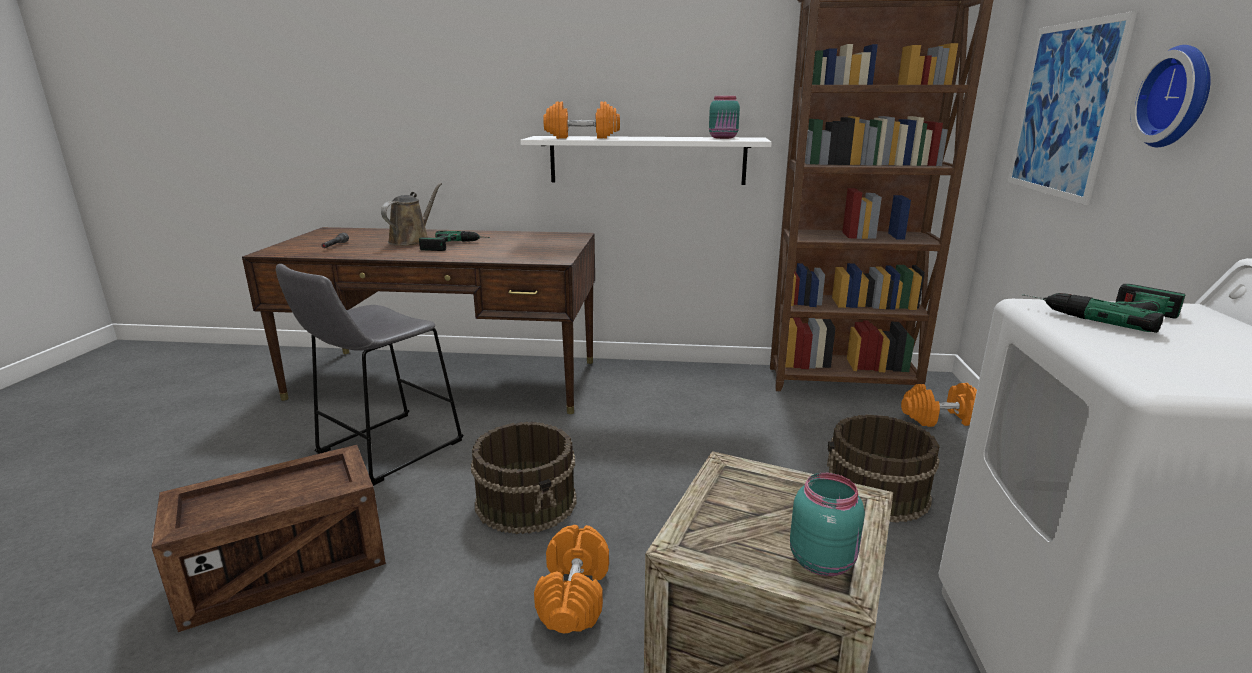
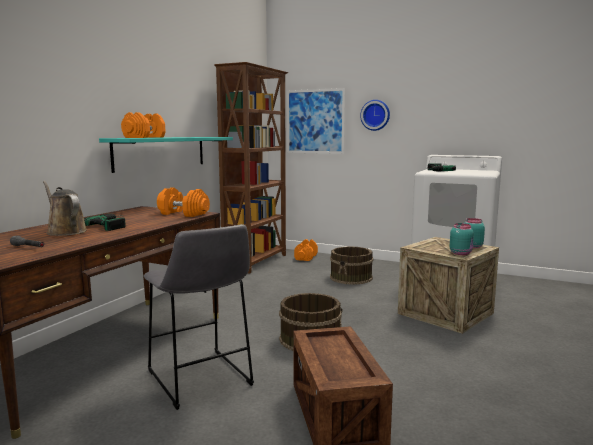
camera: 70 degrees left, 10 degrees down
white shelf [520,136,772,185] -> turquoise shelf [99,137,233,173]
orange dumbbell [534,525,609,633] -> orange dumbbell moved to [157,187,210,217]
turquoise jar [709,96,740,139] -> turquoise jar moved to [449,223,474,255]

